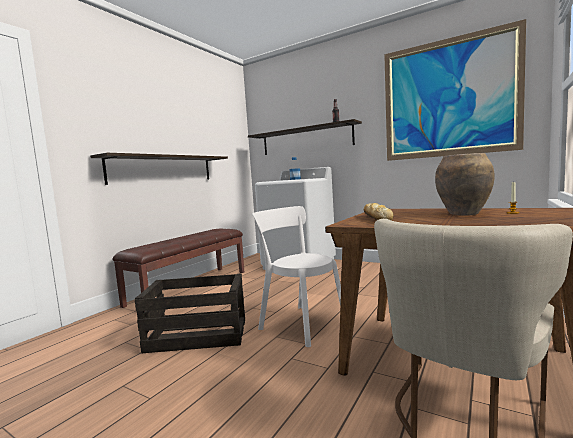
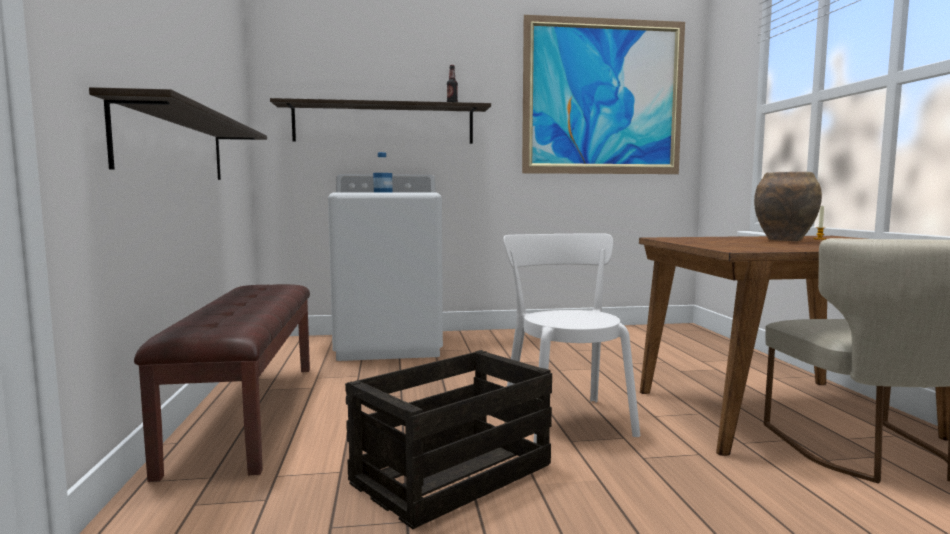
camera: 40 degrees left, 0 degrees up
white chair [252,206,341,347] -> white chair turned 75 degrees clockwise [503,233,640,444]
bread [364,203,394,221] -> none

